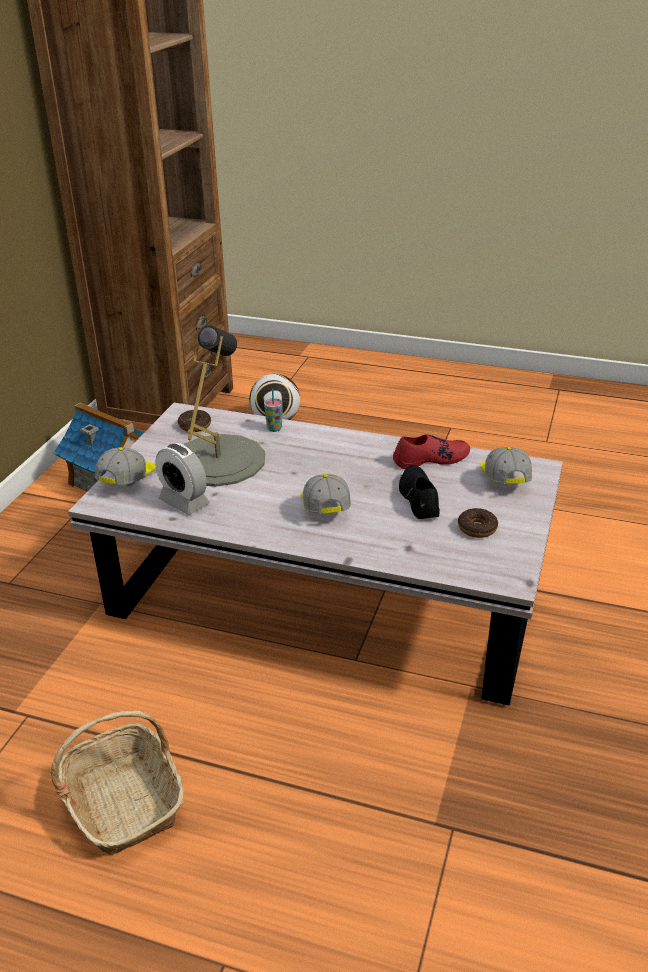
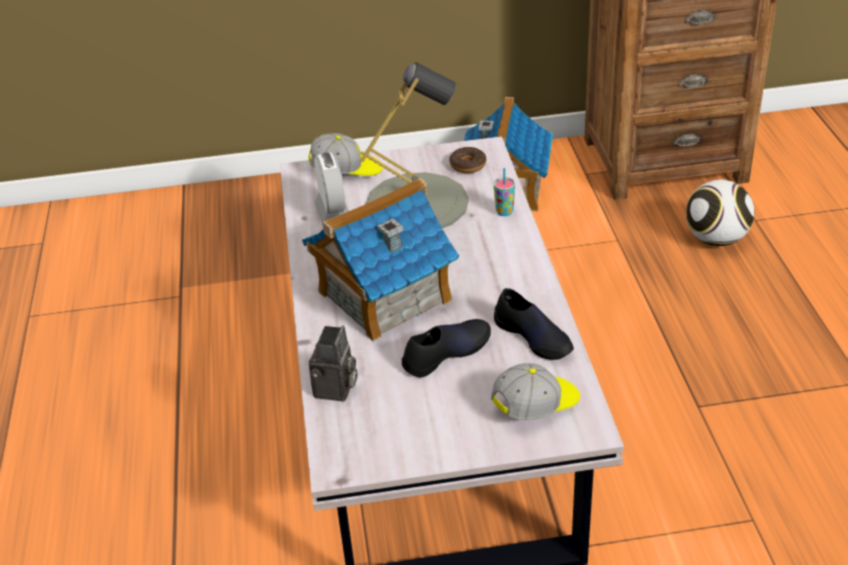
camera: 65 degrees right, 5 degrees up
basket [51,711,184,855] -> none
alarm clock [155,443,210,515] -> alarm clock turned 150 degrees clockwise [314,153,349,225]
cap [302,474,351,514] -> toy house [302,178,459,342]
red shoe [393,434,470,469] -> black shoe [494,288,574,360]
donut [458,508,498,538] -> none
none -> camera [309,325,358,401]

